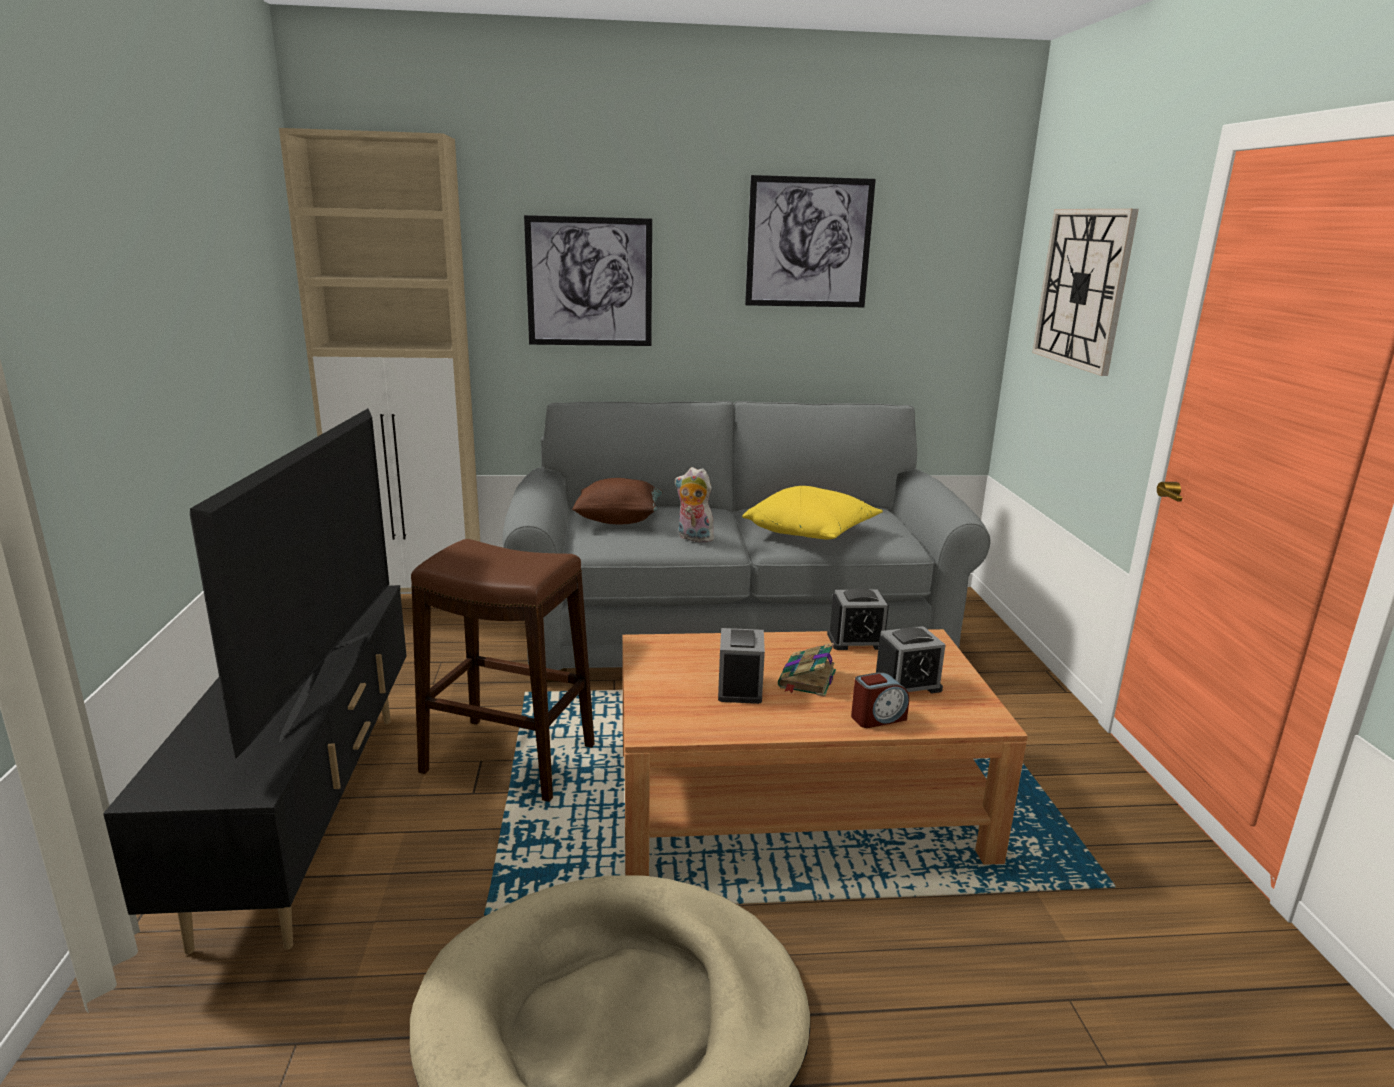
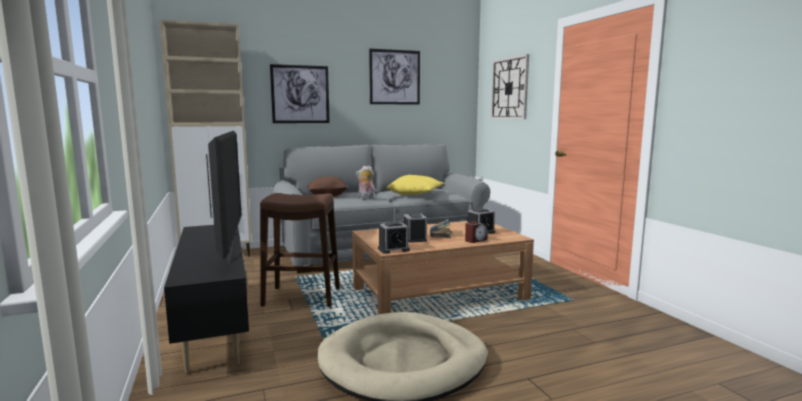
camera: 15 degrees left, 10 degrees down
alarm clock [827,588,889,650] -> alarm clock moved to [378,221,410,254]

